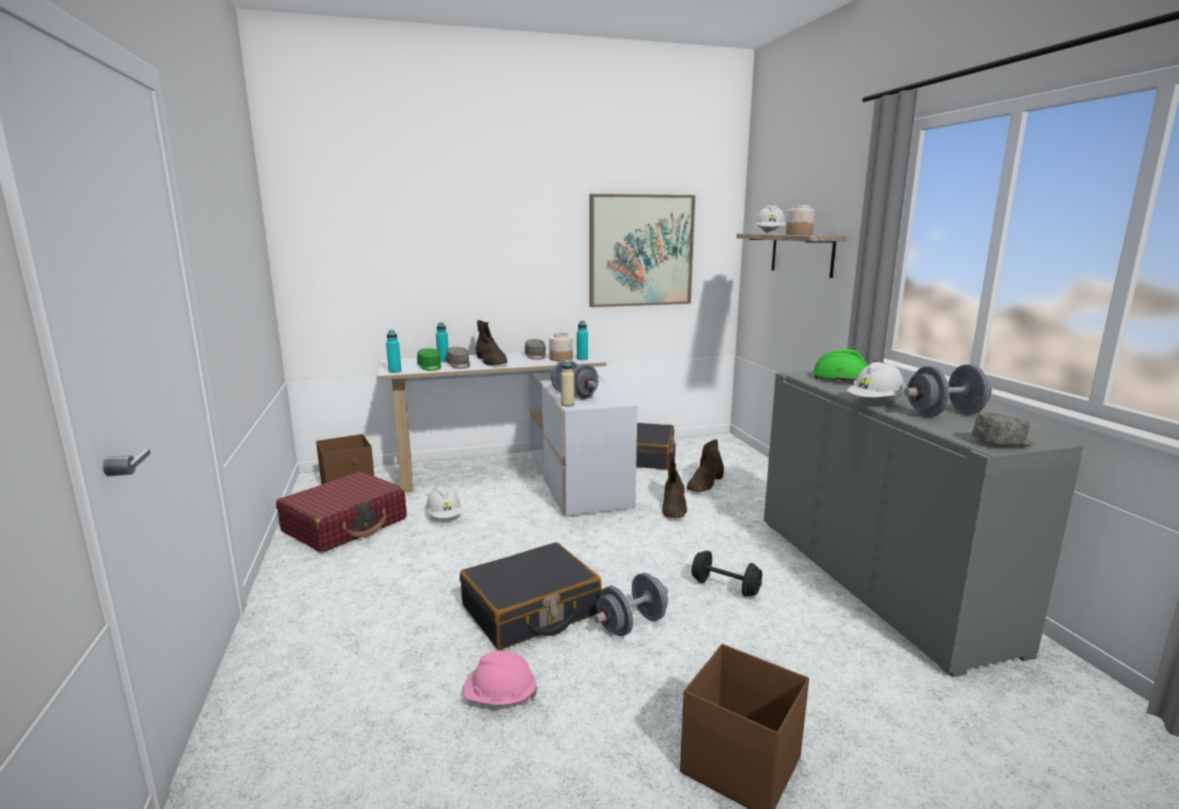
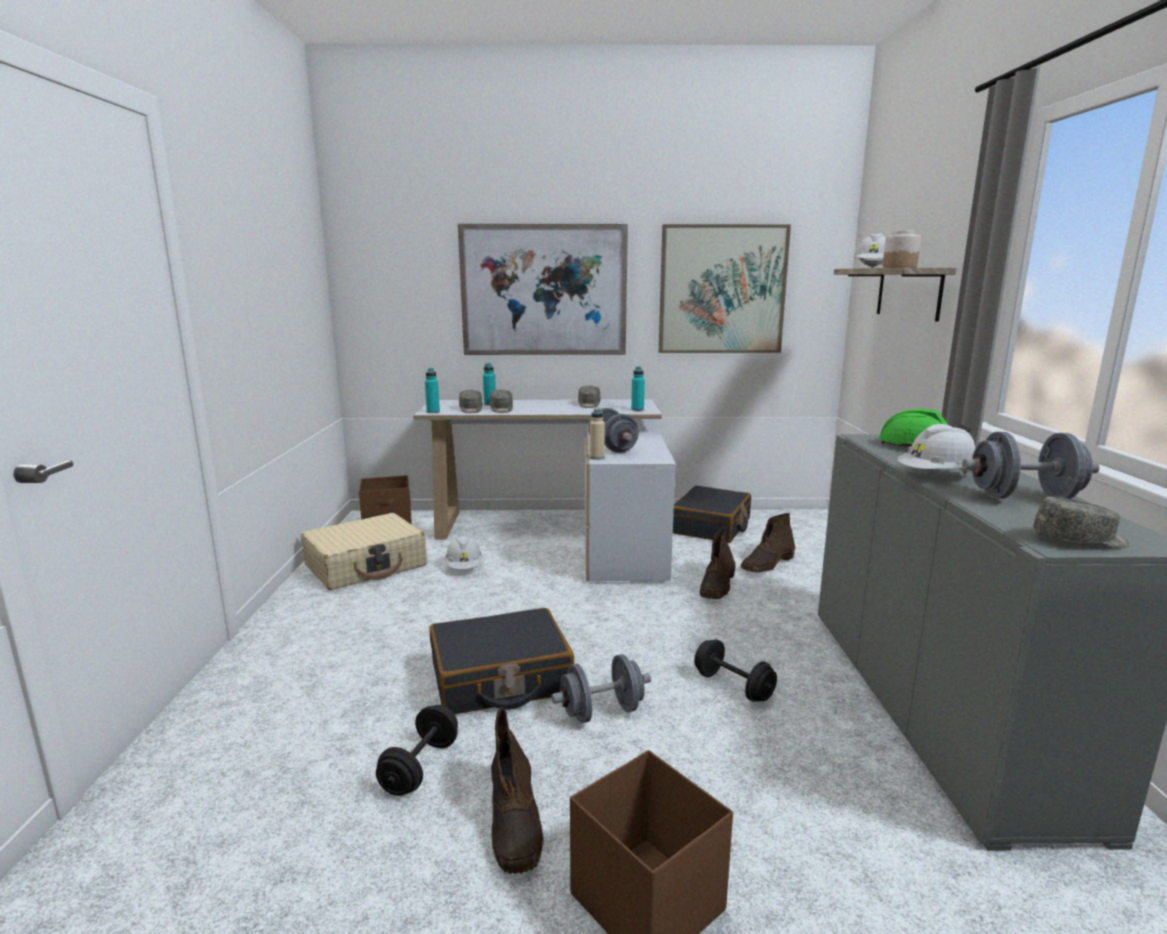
camera: 15 degrees right, 0 degrees up
red suitcase [276,472,407,553] -> beige suitcase [301,513,427,590]
green cap [417,348,441,371] -> grey cap [459,390,482,413]
pink hard hat [463,651,538,705] -> black dumbbell [376,705,458,796]
brown boot [476,320,507,365] -> brown boot moved to [491,707,544,874]
jar [549,333,573,361] -> none
none -> picture [458,224,628,355]

